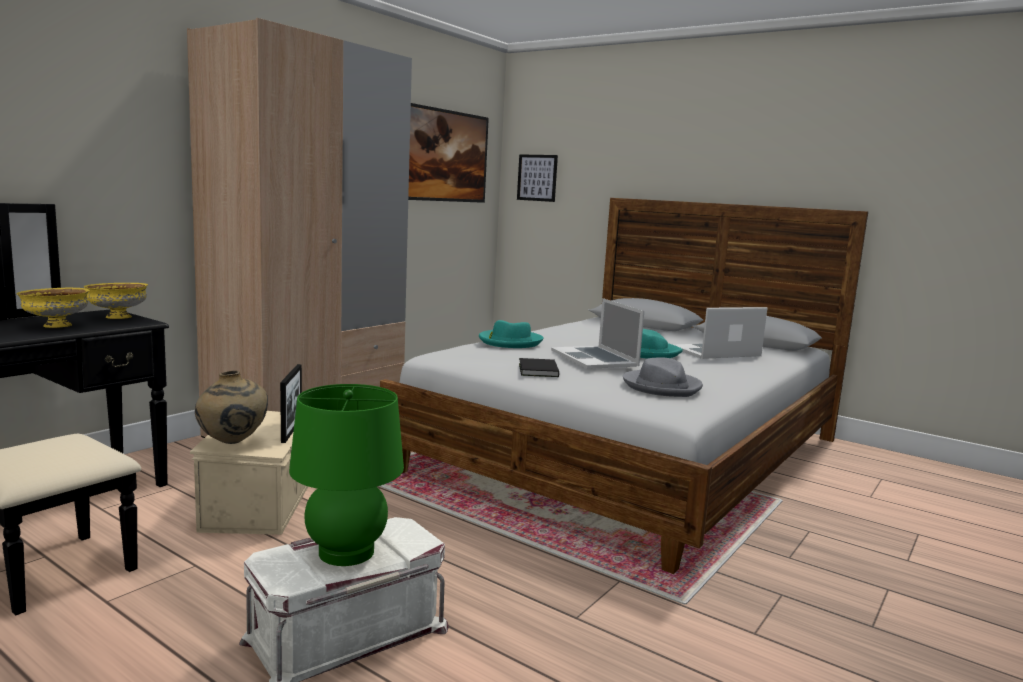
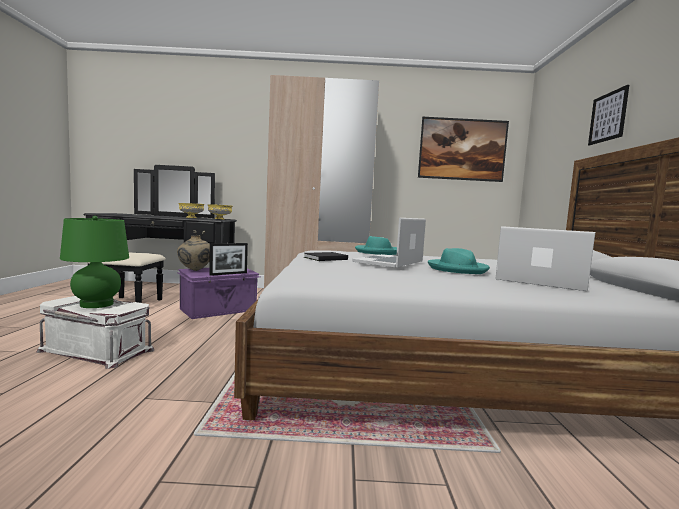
camera: 55 degrees right, 5 degrees down
beige storage box [190,411,308,535] -> purple storage box [178,268,260,319]
picture [517,154,558,202] -> picture moved to [588,85,629,145]
grey hat [623,357,703,397] -> none

